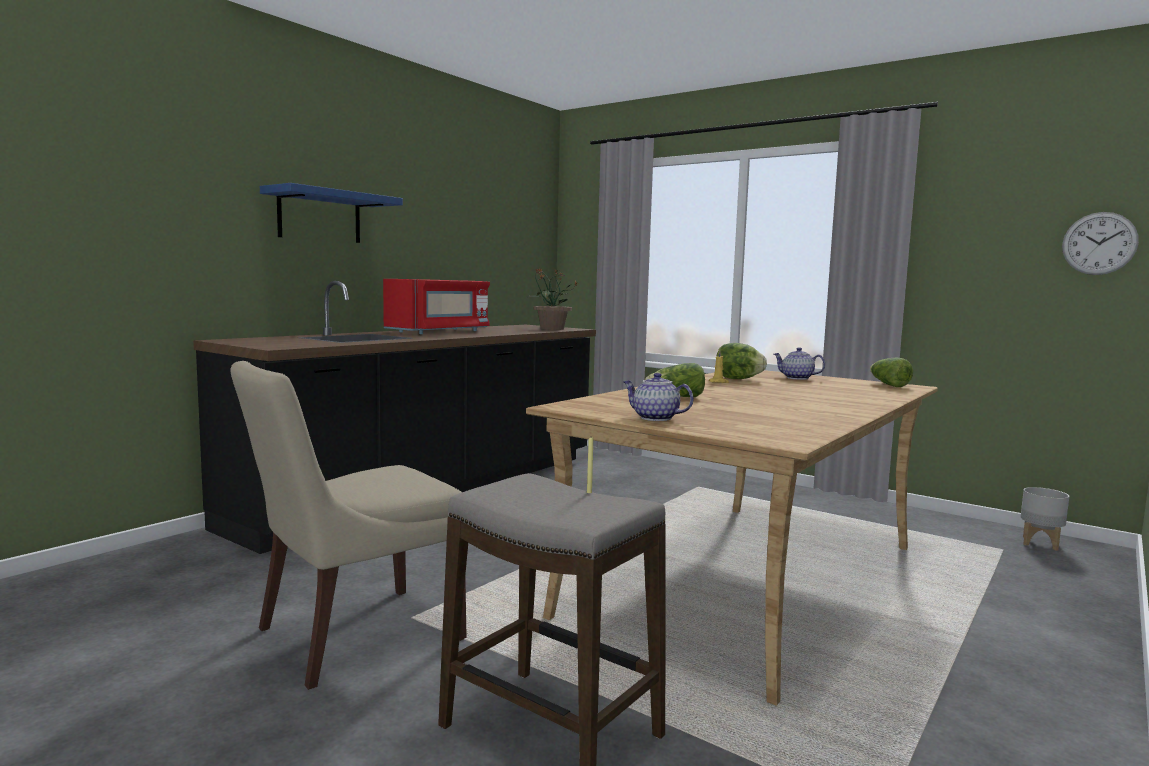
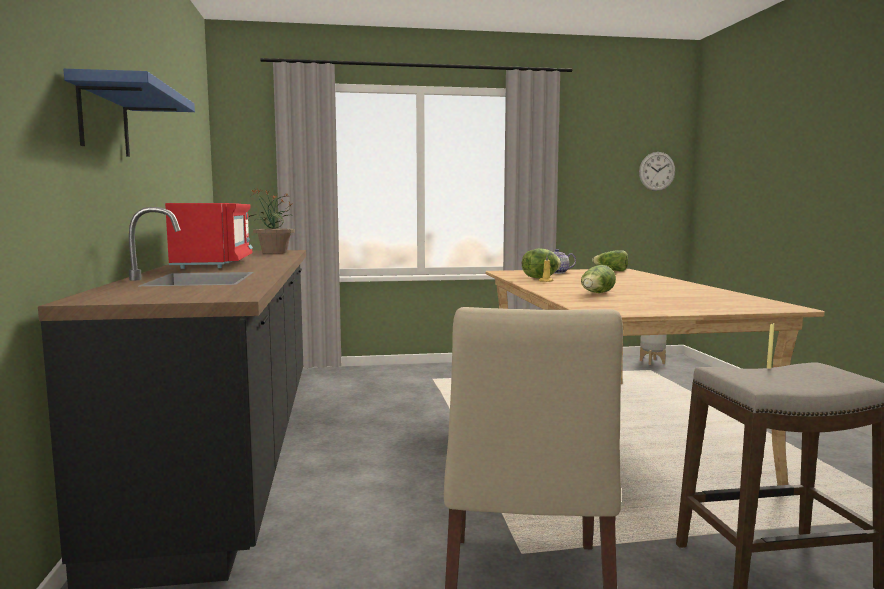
camera: 45 degrees left, 0 degrees up
teapot [623,373,694,421] -> none

